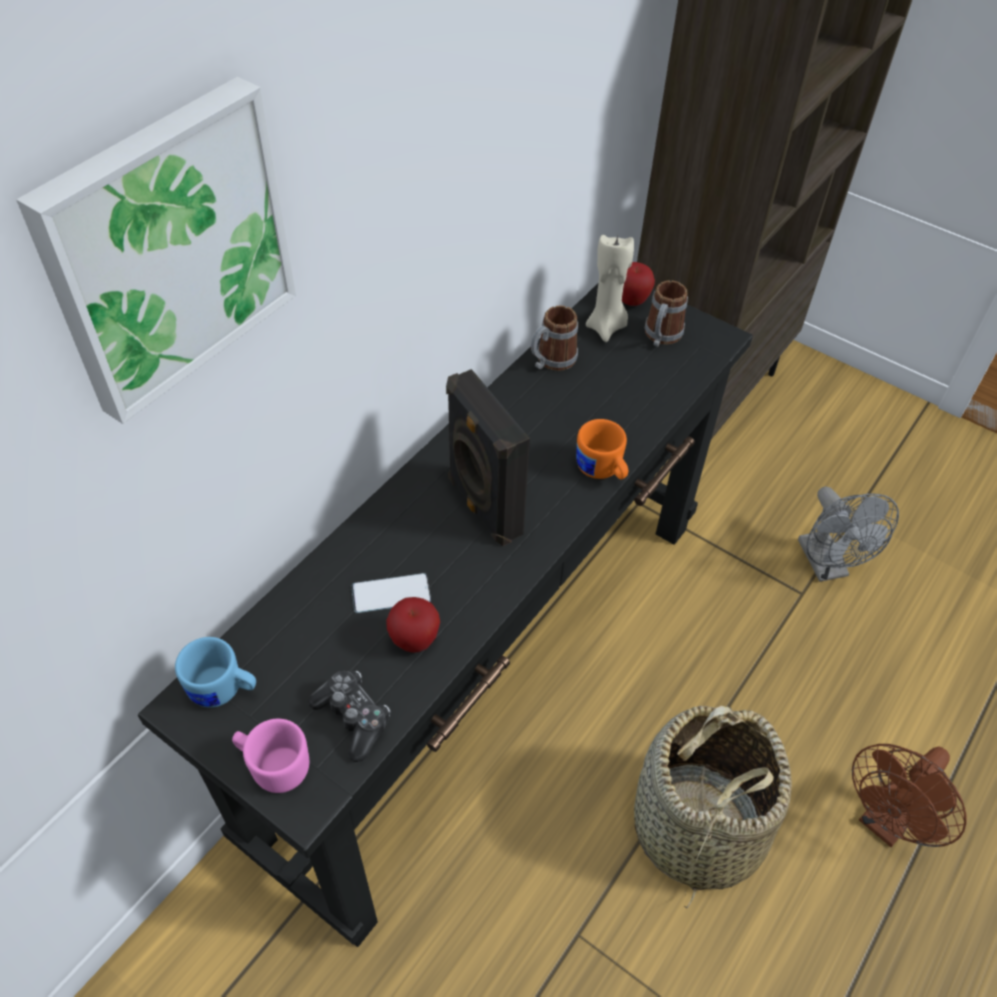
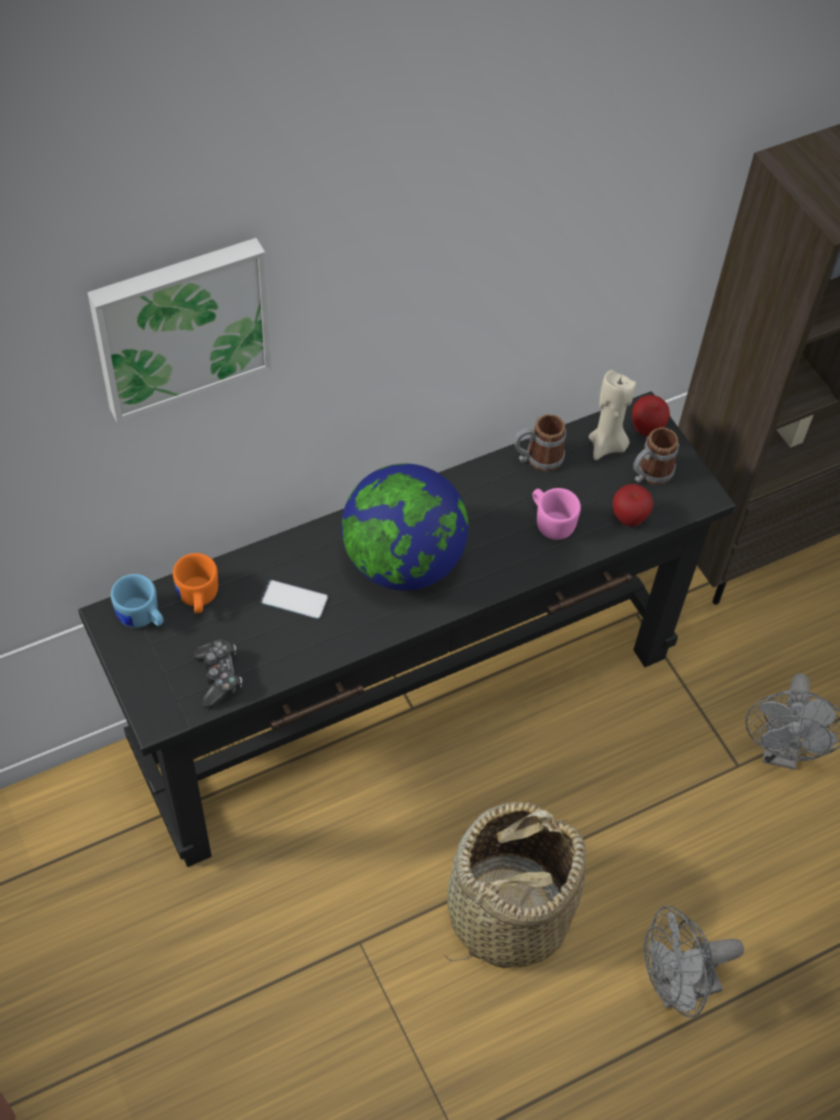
camera: 25 degrees right, 5 degrees up
pink mug [232,719,309,793] -> pink mug moved to [533,488,581,540]
apple [386,597,440,653] -> apple moved to [613,484,653,526]
black speaker [446,369,530,546] -> globe [341,463,469,591]
orange mug [576,419,628,480] -> orange mug moved to [173,553,218,613]
brown fan [852,744,967,847] -> grey fan [644,906,744,1018]

